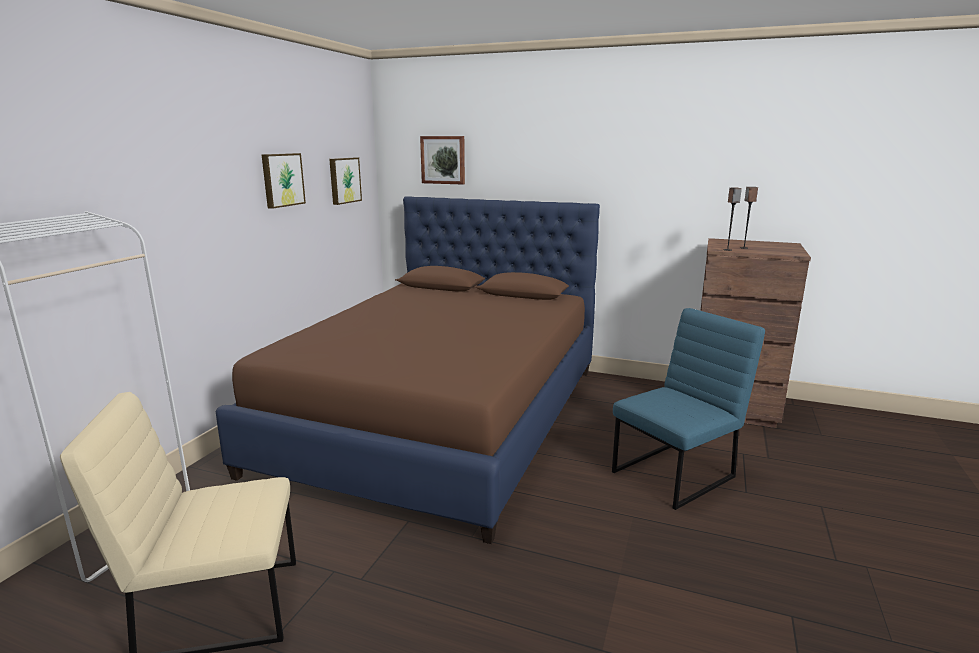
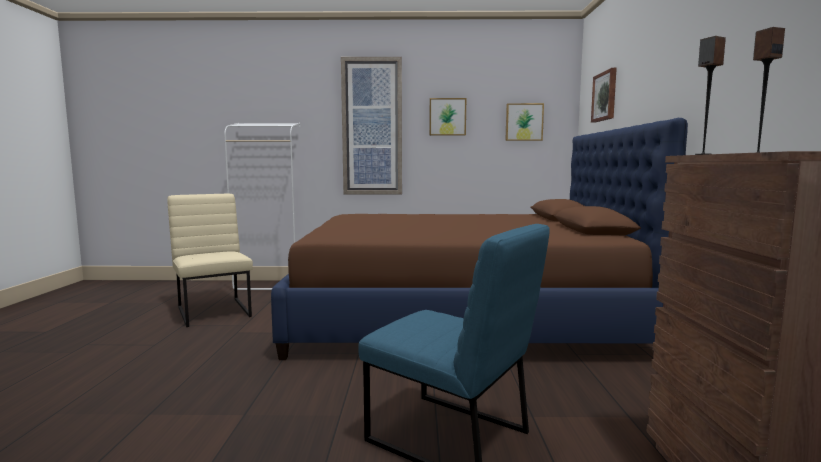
camera: 70 degrees right, 10 degrees down
none -> picture [341,57,402,194]

